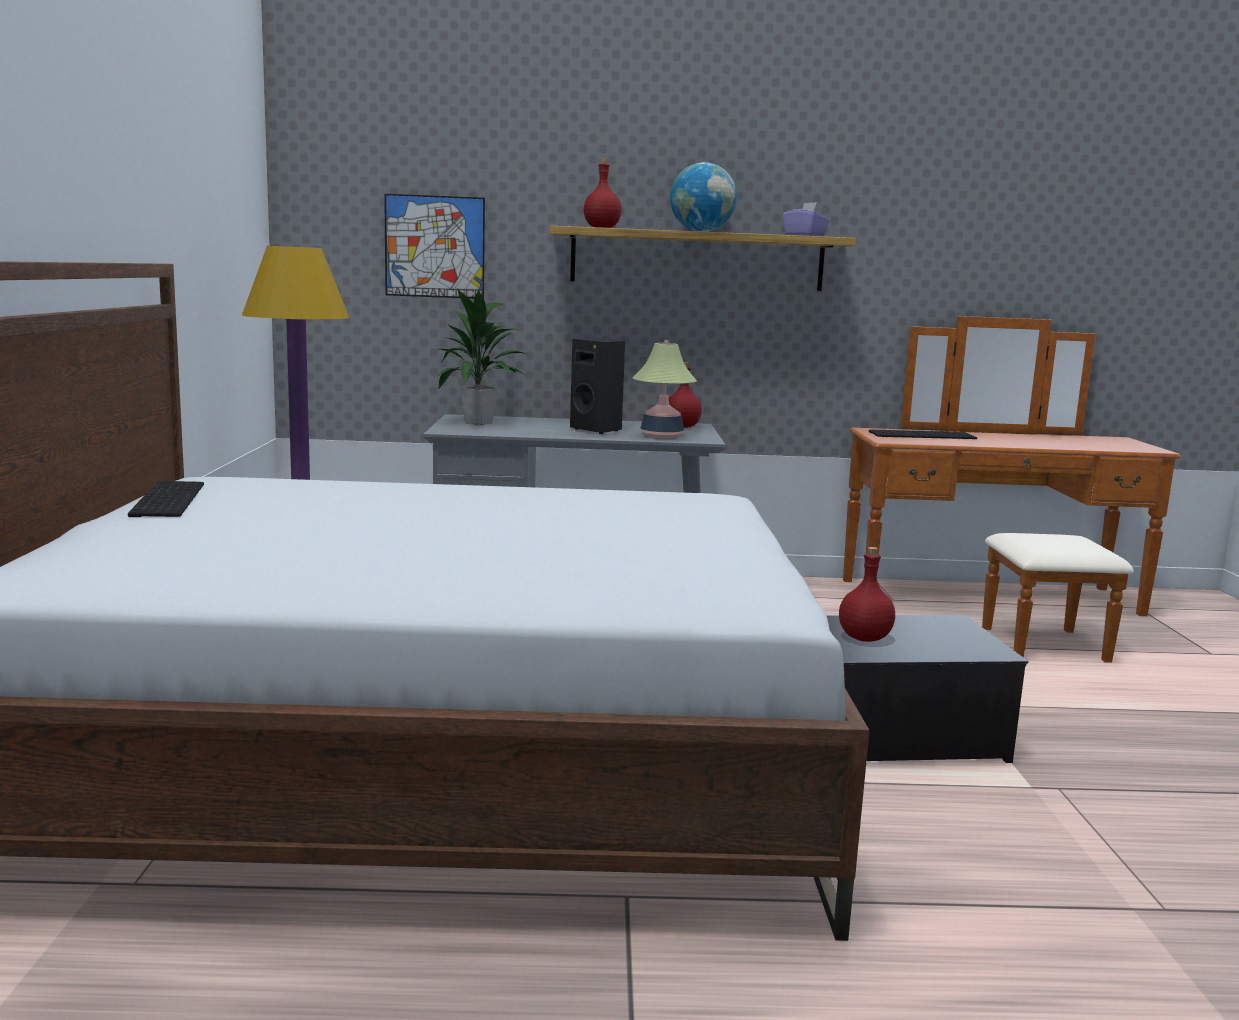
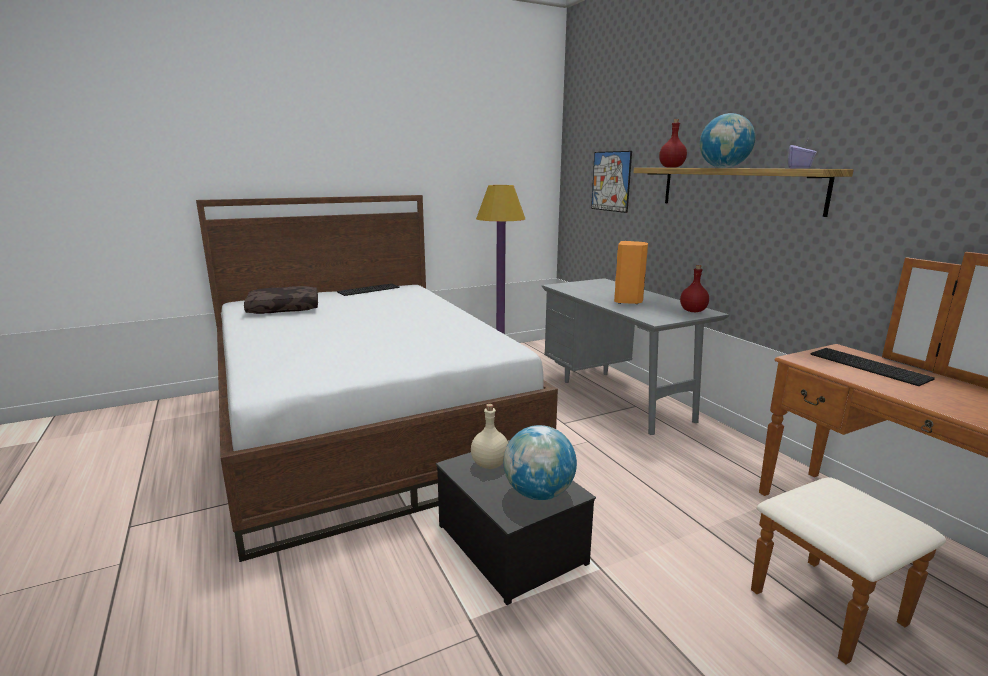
camera: 65 degrees right, 5 degrees up
potted plant [438,288,530,425] -> none
black speaker [570,338,625,434] -> orange speaker [614,241,648,304]
table lamp [632,340,697,438] -> none
red bottle [839,547,895,642] -> beige bottle [471,404,508,469]
none -> brown pillow [244,286,318,314]
none -> globe [503,425,577,500]

